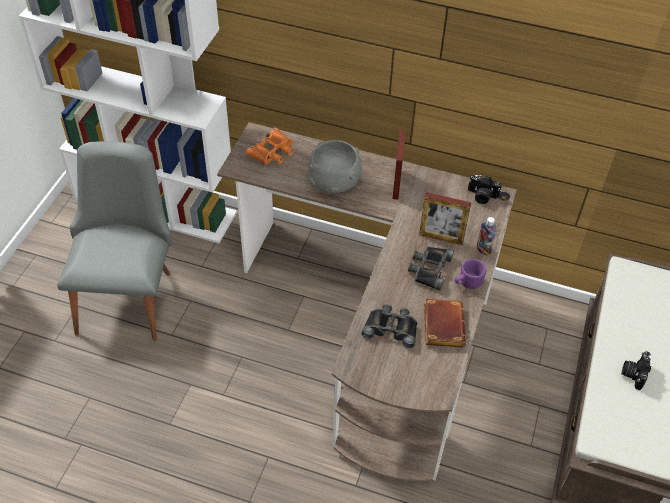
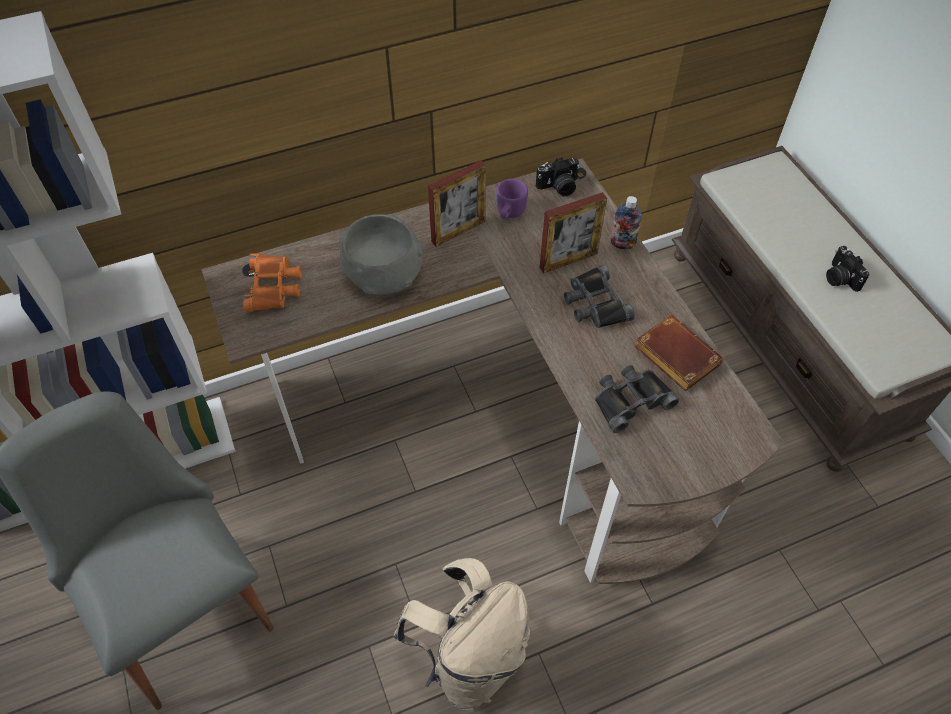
camera: 40 degrees left, 5 degrees up
picture frame [392,130,406,200] -> picture frame turned 90 degrees clockwise [428,160,486,246]
purple mug [454,259,486,289] -> purple mug moved to [496,179,528,219]
none -> beige backpack [394,558,530,710]

